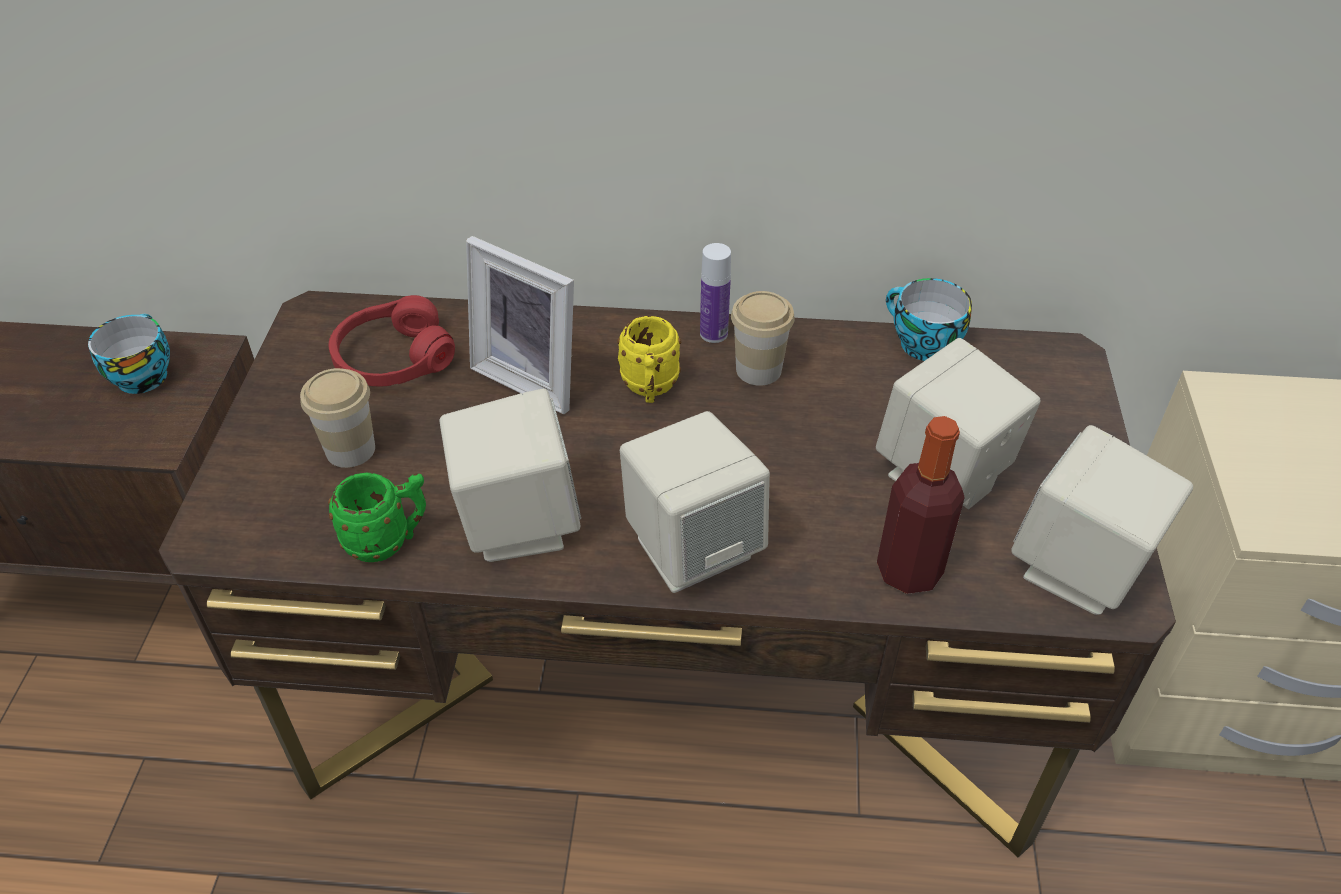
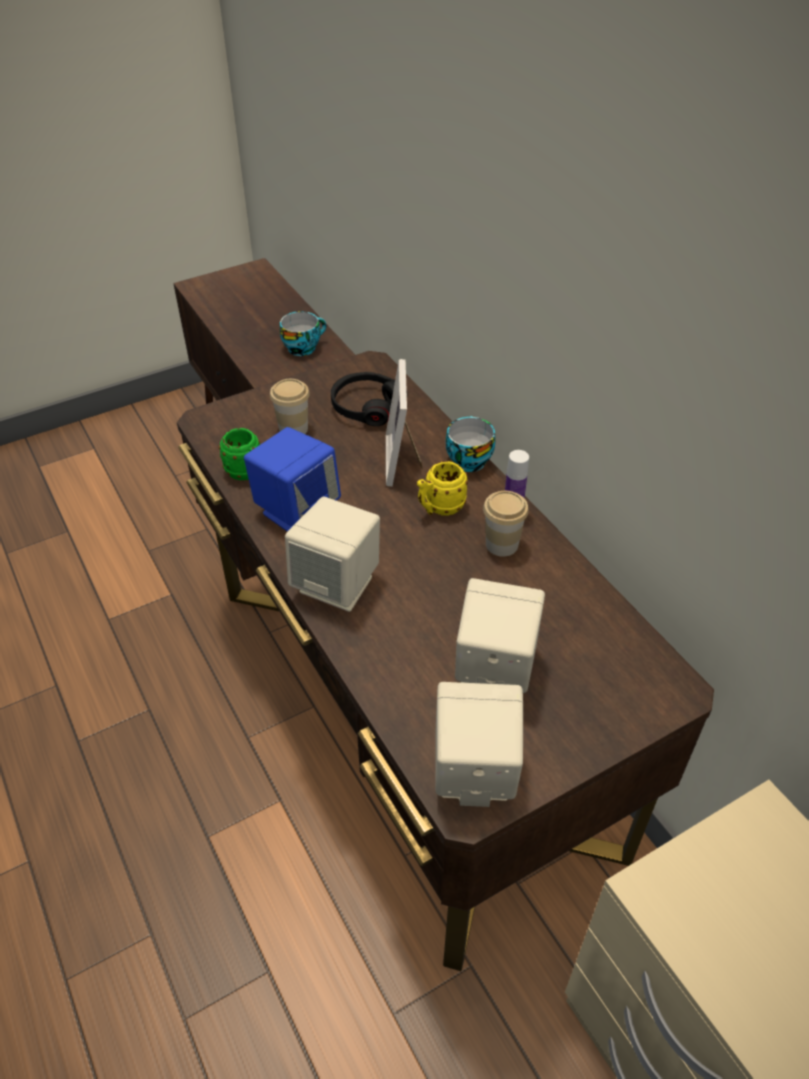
camera: 55 degrees right, 0 degrees up
red headphones [329,295,455,387] -> black headphones [331,372,395,426]
beige speaker [439,389,581,562] -> blue speaker [244,427,341,532]
bottle [877,416,965,594] -> none
cup [886,278,972,361] -> cup moved to [446,416,495,472]

